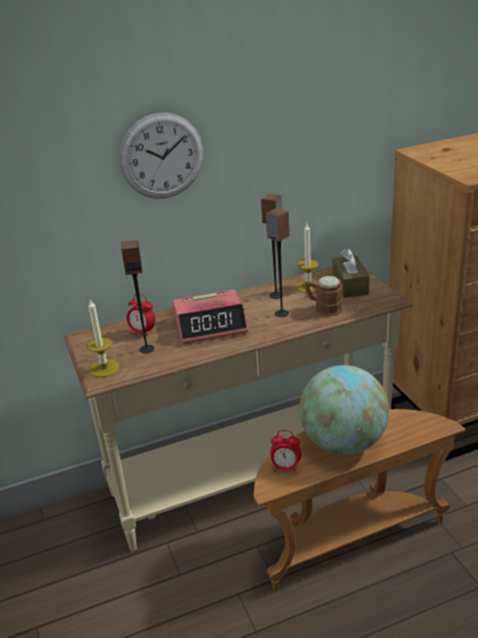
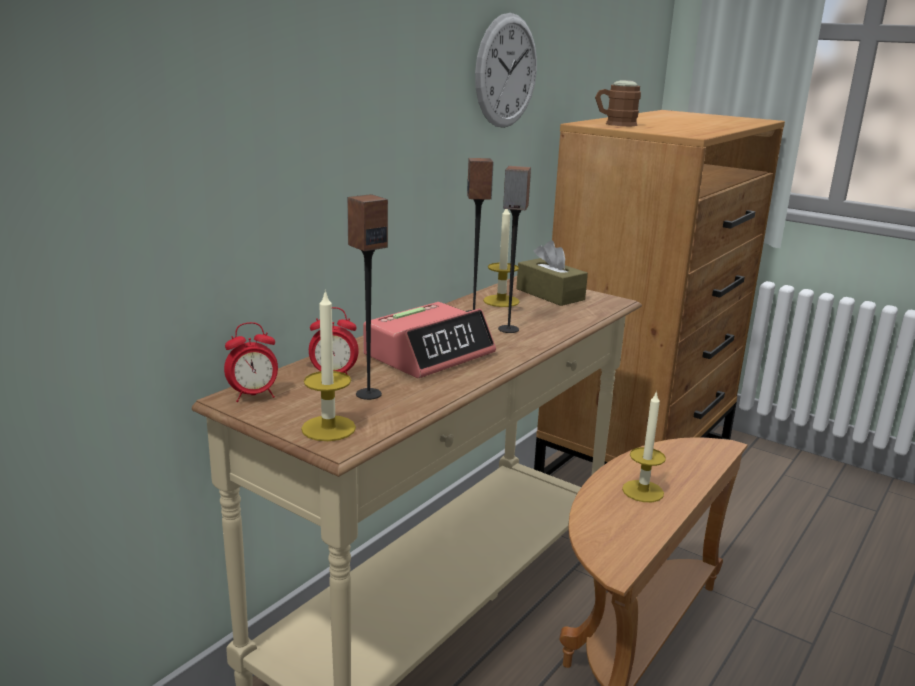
camera: 35 degrees left, 10 degrees down
wall clock [119,113,203,199] -> wall clock moved to [475,13,537,128]
alarm clock [270,430,301,473] -> alarm clock moved to [224,322,278,402]
globe [299,365,389,455] -> candle [622,391,666,502]
brown mug [305,276,342,317] -> brown mug moved to [595,80,641,126]

